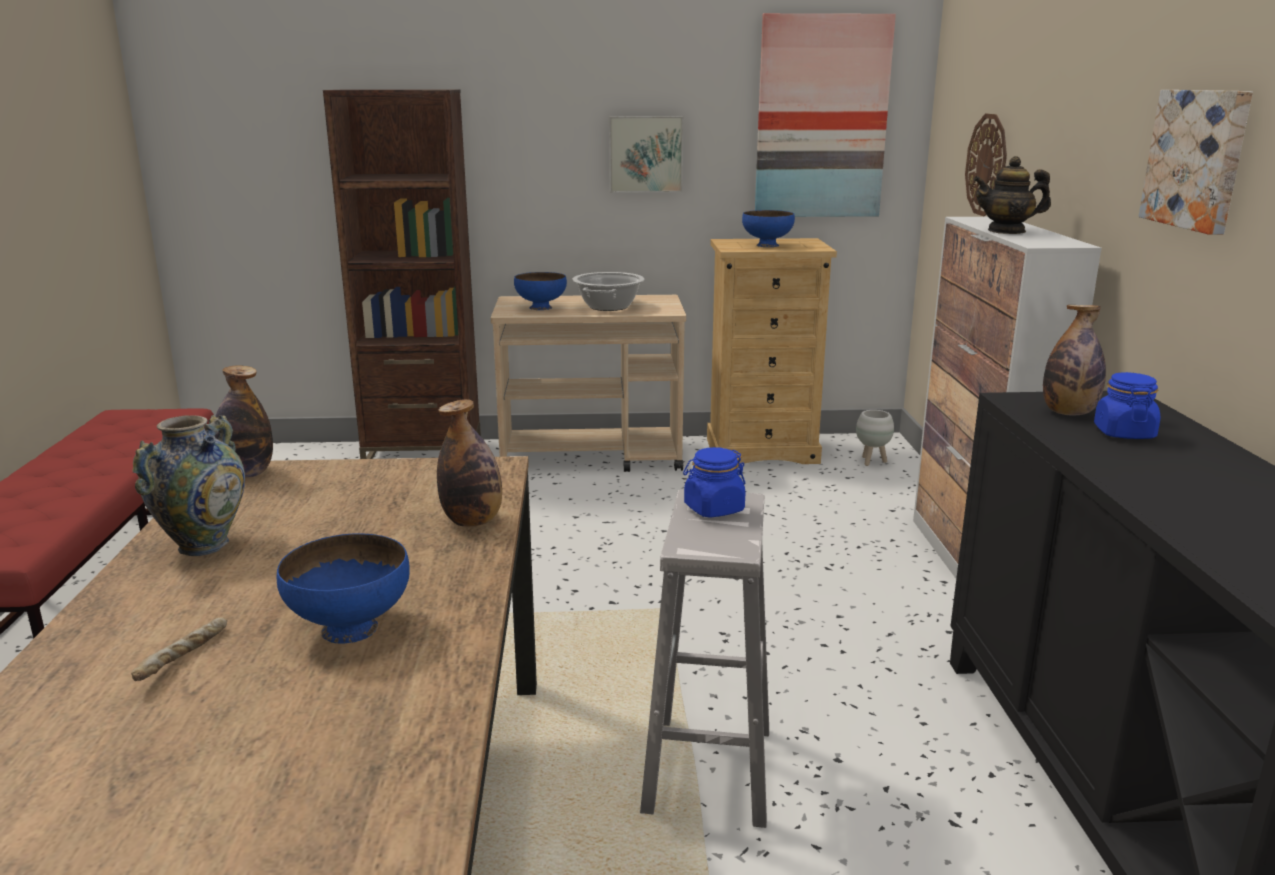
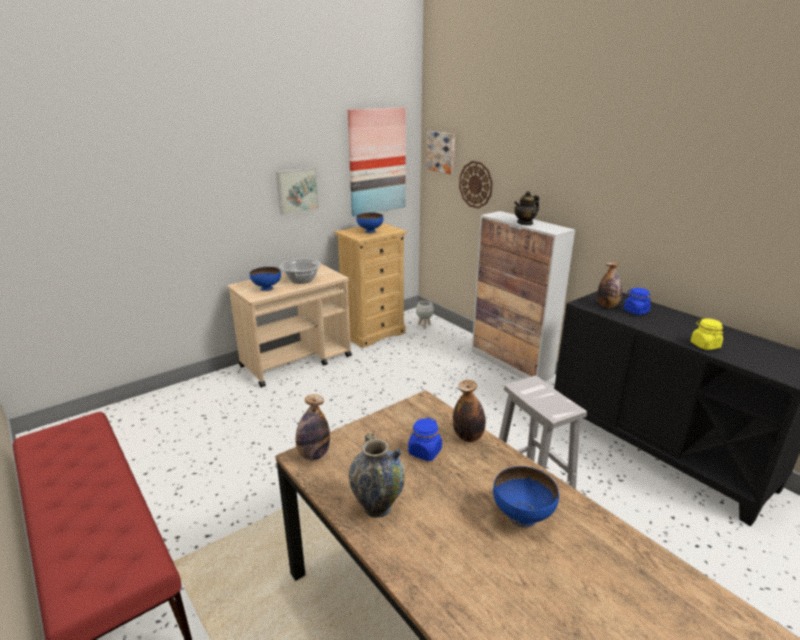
camera: 35 degrees left, 5 degrees up
bread [131,618,227,681] -> none
brown bookcase [323,89,481,459] -> none
blue jar [683,447,746,518] -> blue jar moved to [408,417,442,461]
picture [1139,90,1253,235] -> picture moved to [426,131,455,174]
none -> yellow jar [691,319,723,350]

